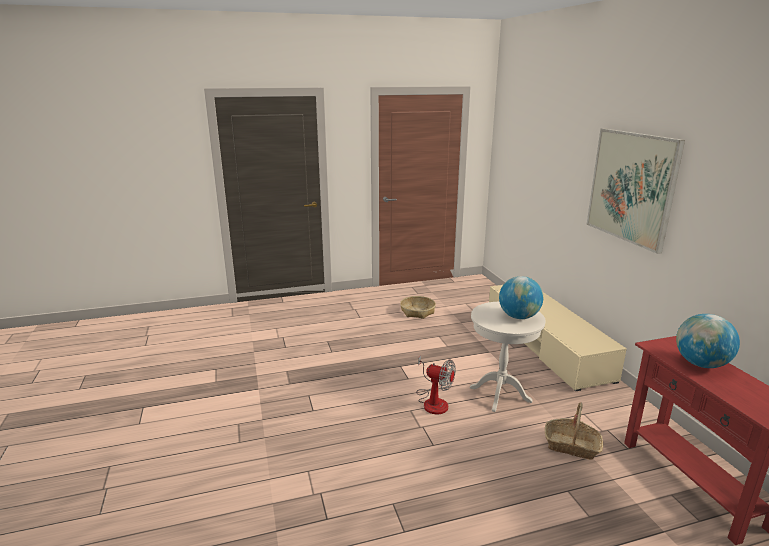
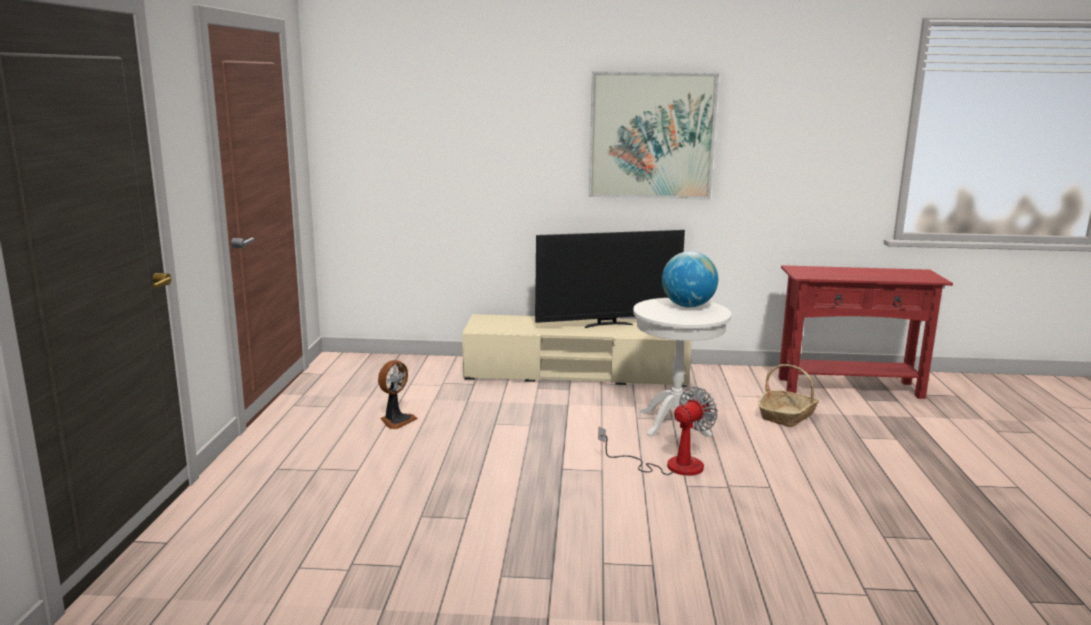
camera: 70 degrees left, 5 degrees down
basket [400,296,436,319] -> fan [378,360,418,429]
globe [676,314,740,368] -> none
none -> television [535,230,685,328]

